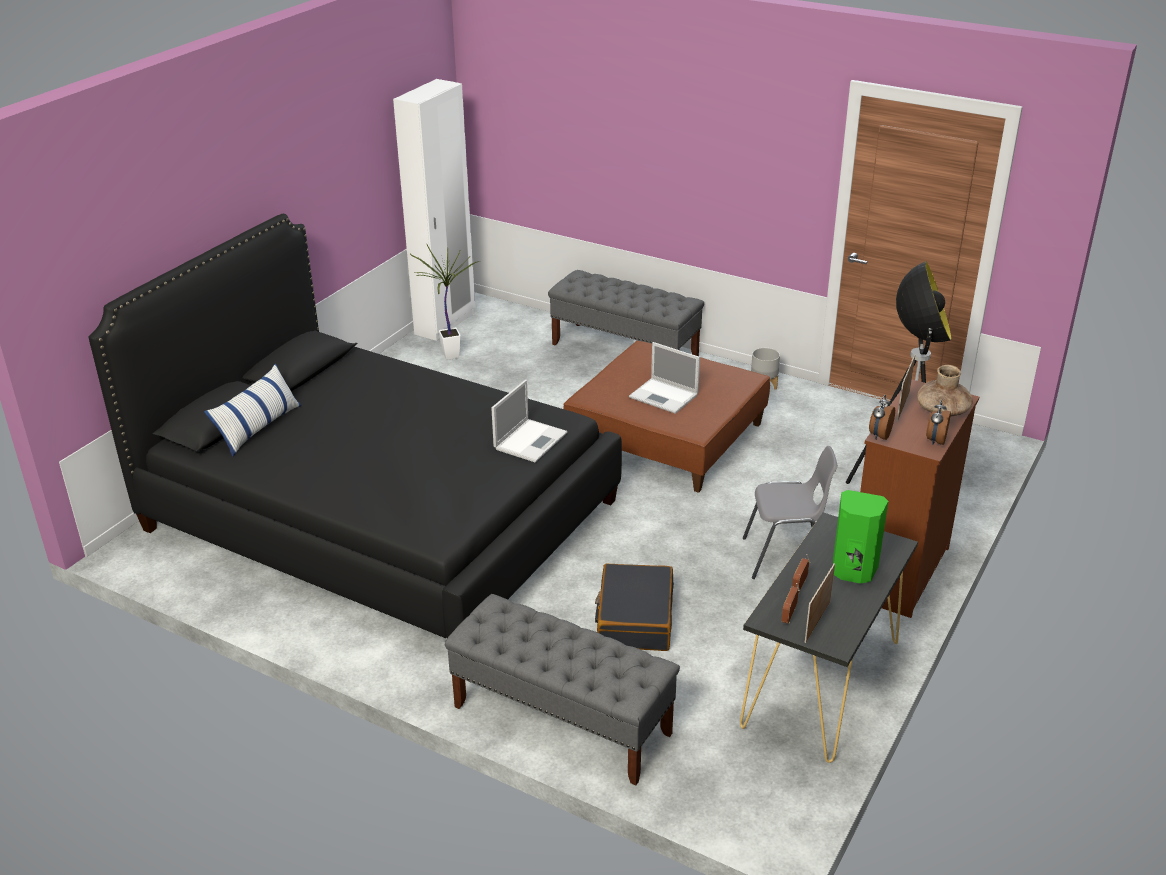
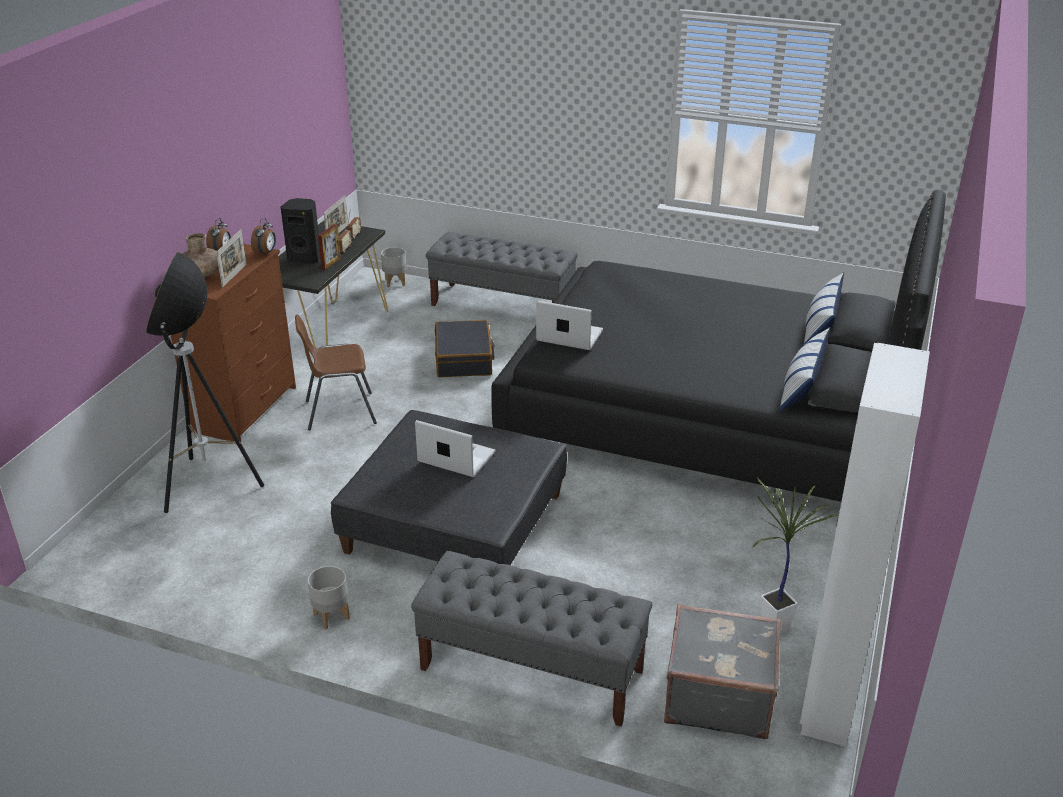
camera: 170 degrees right, 0 degrees up
laptop [491,380,568,462] -> laptop turned 90 degrees clockwise [536,300,603,350]
brown ottoman [563,341,770,493] -> grey ottoman [331,410,567,565]
grey chair [743,446,838,579] -> brown chair [295,315,377,430]
green speaker [833,490,888,584] -> black speaker [281,198,320,264]
none -> picture frame [318,224,341,270]
none -> grey planter [381,247,406,287]
none -> grey suitcase [664,604,781,739]
none -> pillow [779,327,830,412]

